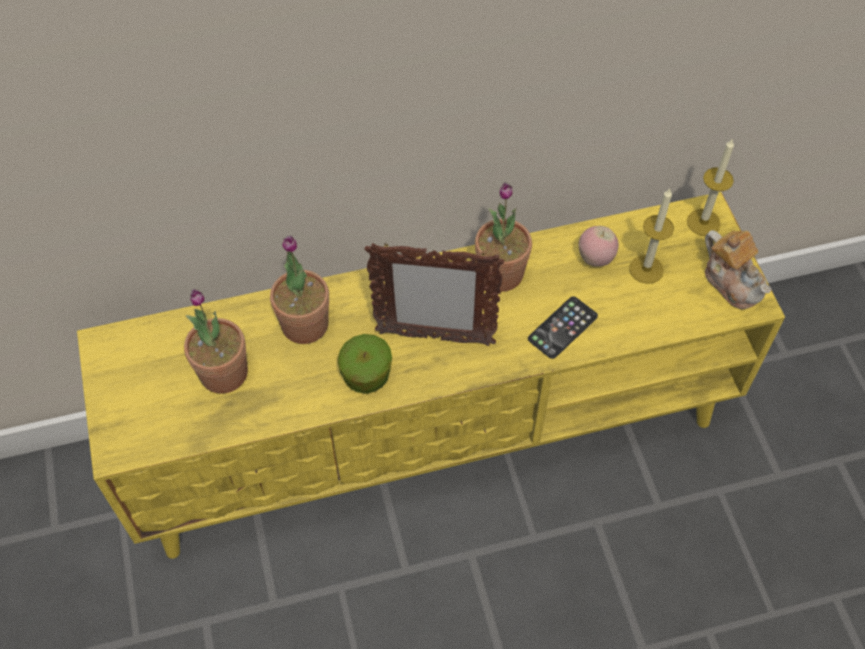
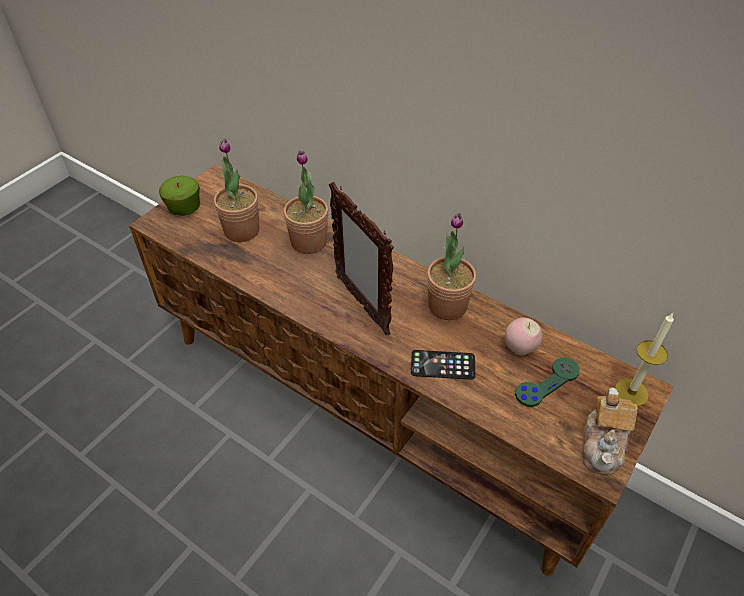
camera: 50 degrees right, 10 degrees down
yellow tv stand [77,192,785,559] -> brown tv stand [129,164,673,576]
apple [338,334,392,394] -> apple moved to [159,176,200,216]
candle [629,188,674,284] -> green game controller [515,357,580,407]

